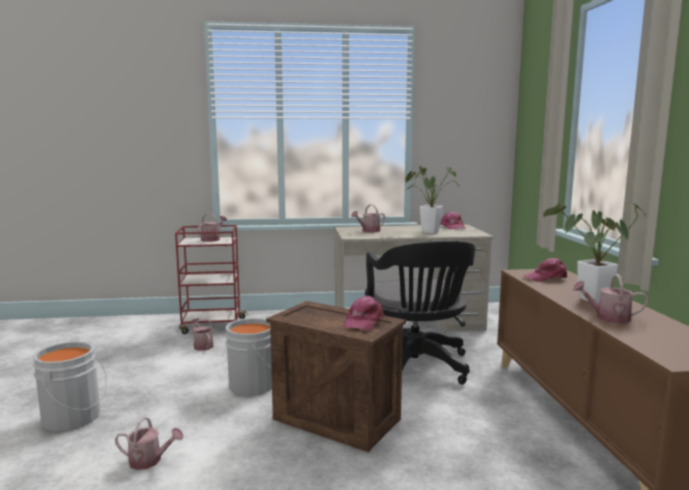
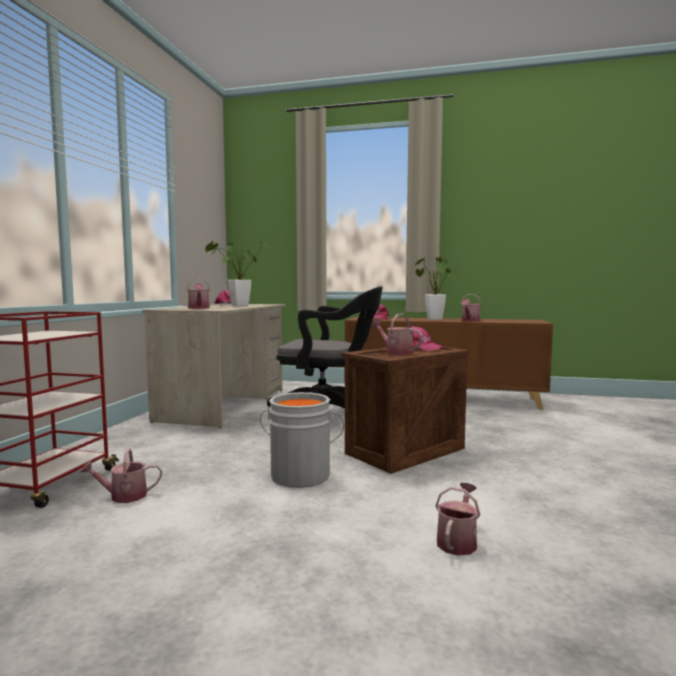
camera: 70 degrees left, 5 degrees down
grey bucket [32,341,107,432] -> none
watering can [197,213,227,242] -> watering can moved to [371,314,423,355]

